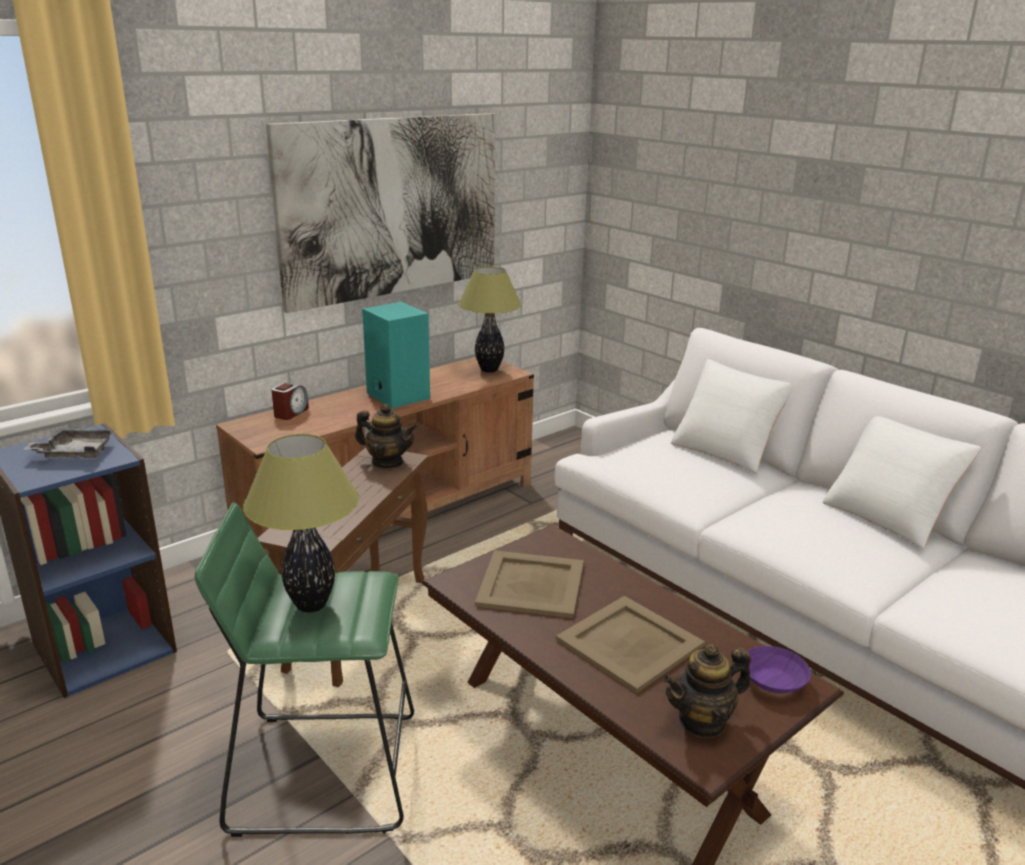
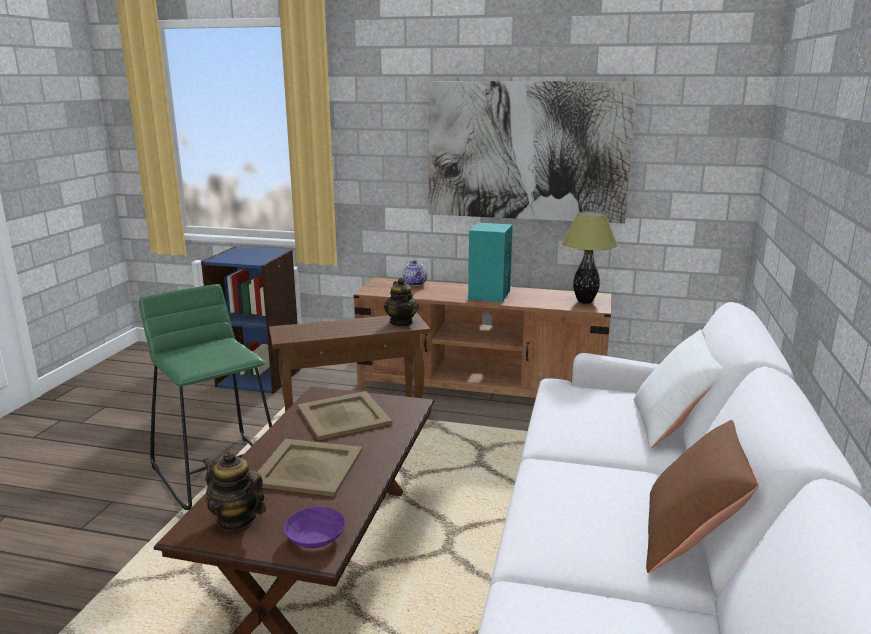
camera: 55 degrees right, 5 degrees down
grey tray [23,428,115,458] -> none
table lamp [243,434,359,613] -> none
alarm clock [272,383,309,420] -> teapot [403,260,428,286]
white pillow [823,416,981,549] -> brown pillow [646,420,759,573]

